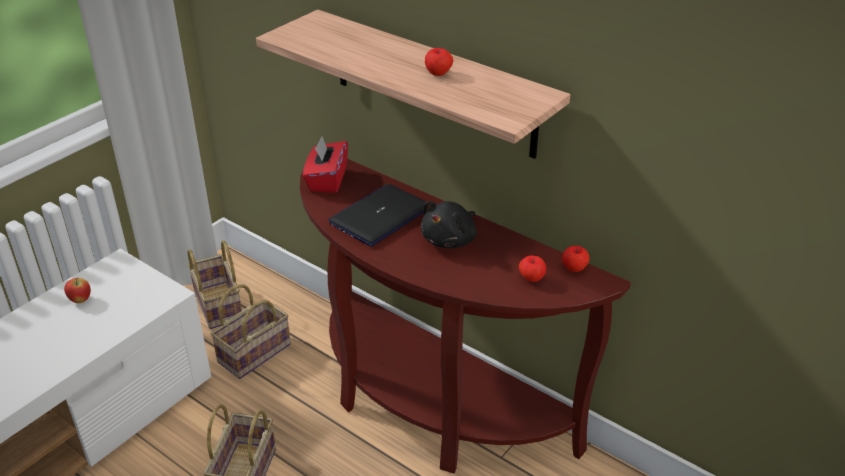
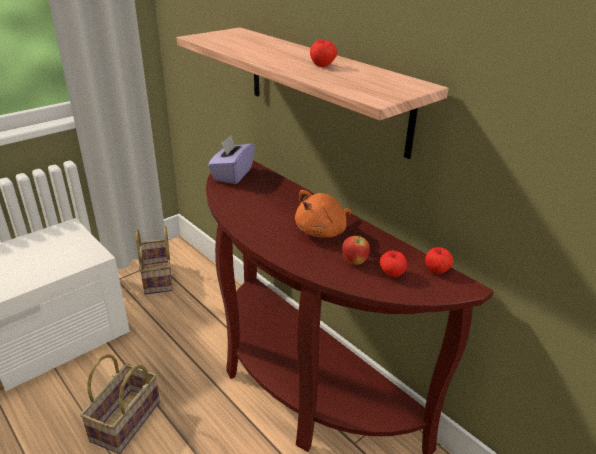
camera: 10 degrees right, 5 degrees down
apple [64,278,91,303] -> apple moved to [342,235,370,265]
basket [211,284,291,379] -> none
red tissue box [303,136,348,193] -> purple tissue box [208,135,255,184]
laptop [328,184,426,246] -> none
black plush toy [421,201,477,248] -> orange plush toy [295,190,351,238]

